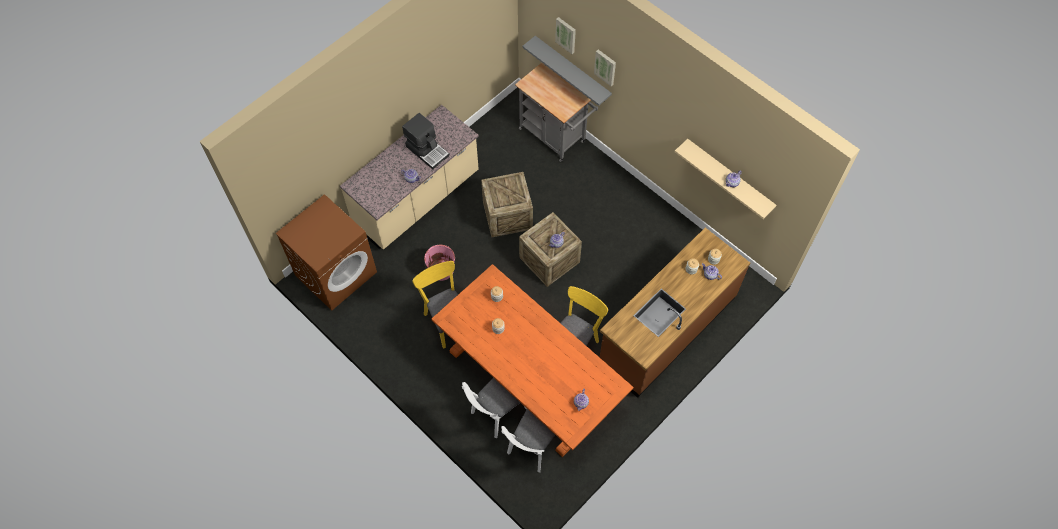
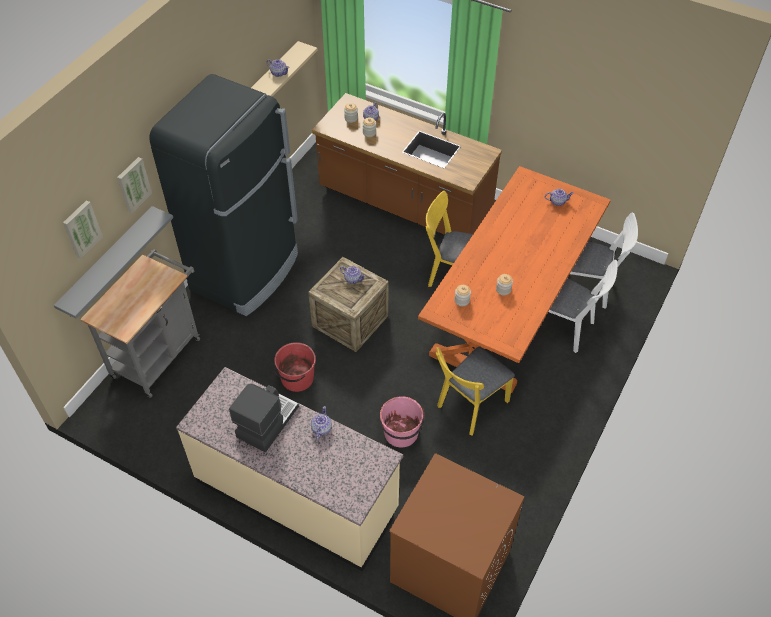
camera: 105 degrees left, 10 degrees down
crate [481,172,533,238] -> red bucket [274,342,316,392]
none -> black fridge [149,74,298,316]

